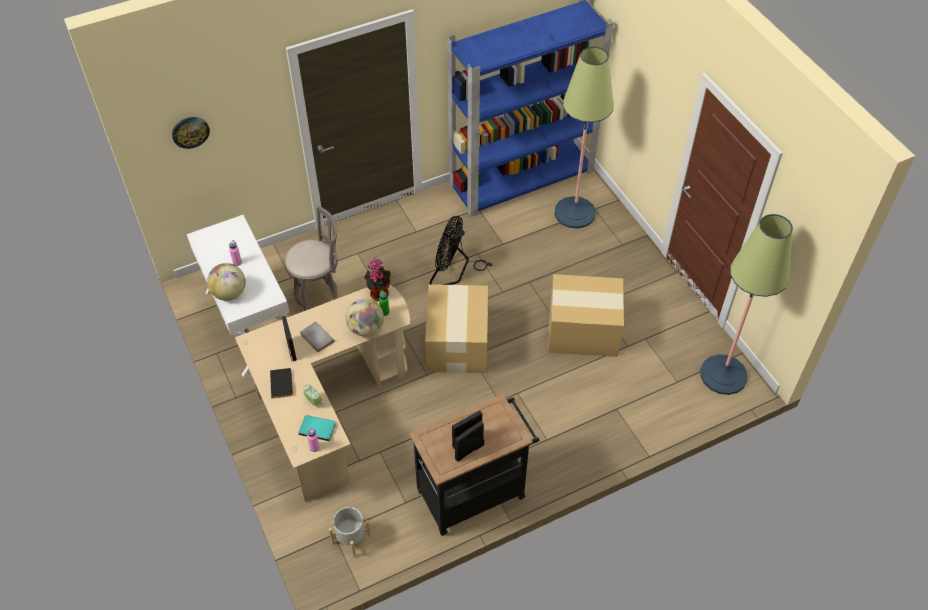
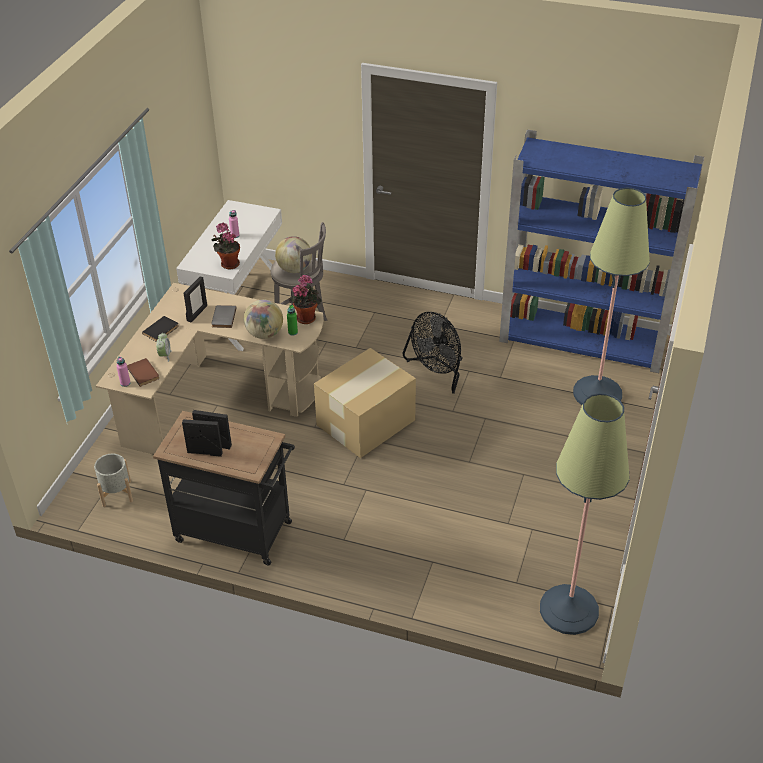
camera: 45 degrees right, 10 degrees down
wall clock [172,117,210,149] -> none
globe [207,263,246,301] -> globe moved to [275,236,312,273]
turquoise book [298,415,336,441] -> brown book [127,358,159,387]
black fan [430,215,492,285] -> black fan turned 105 degrees counterclockwise [403,312,463,394]
cardboard box [548,274,624,357] -> none
none -> potted plant [211,223,240,270]

